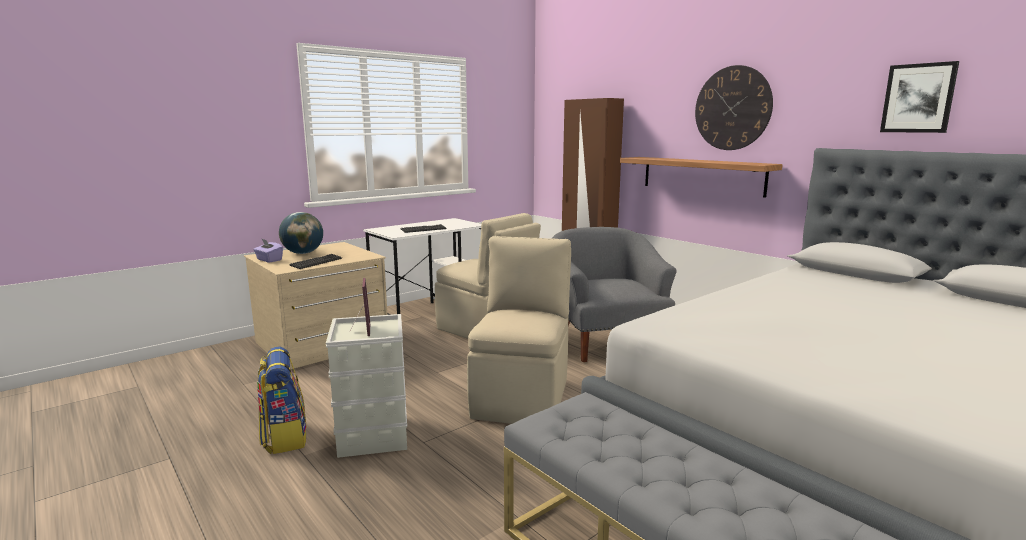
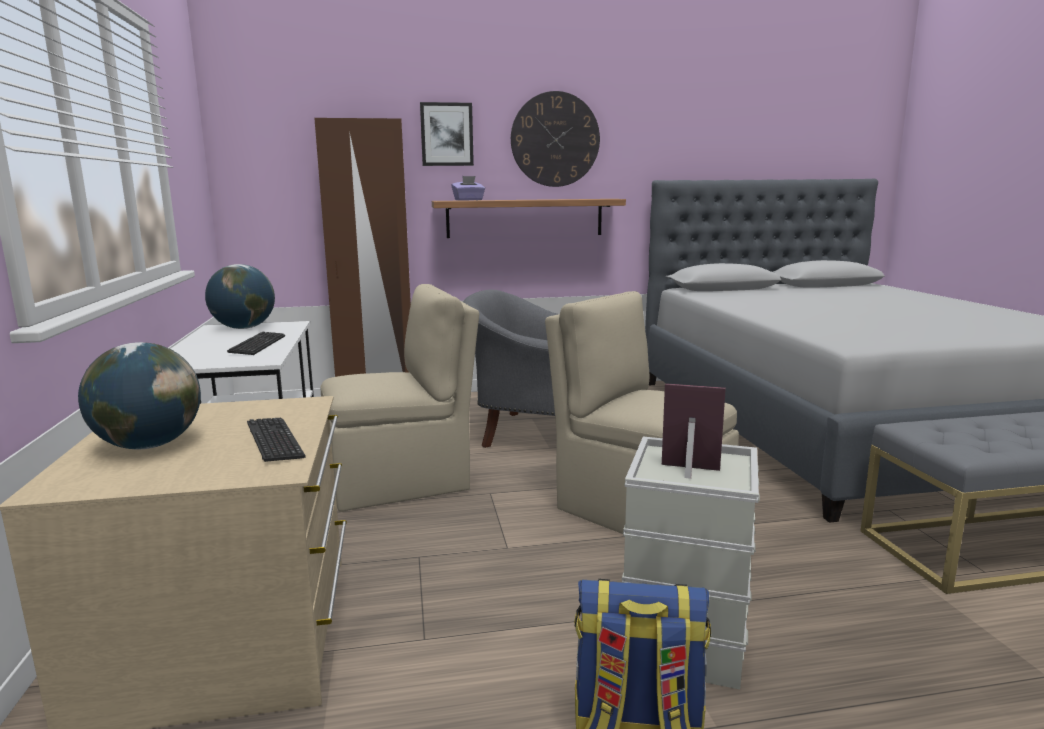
camera: 60 degrees left, 0 degrees up
purple tissue box [253,239,283,263] -> purple tissue box moved to [451,176,485,201]
picture [880,61,959,133] -> picture moved to [420,102,474,166]
none -> globe [205,264,275,329]

